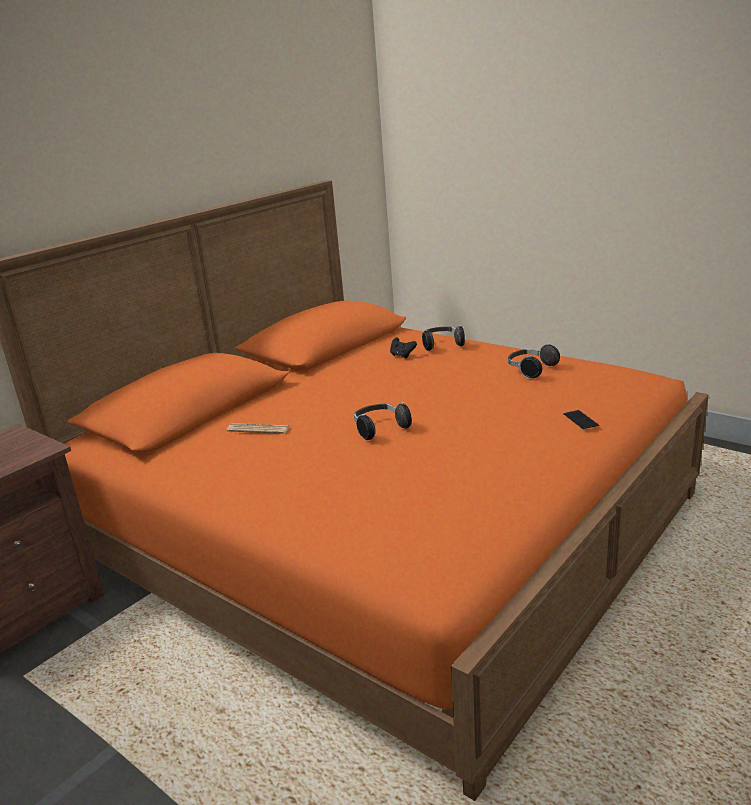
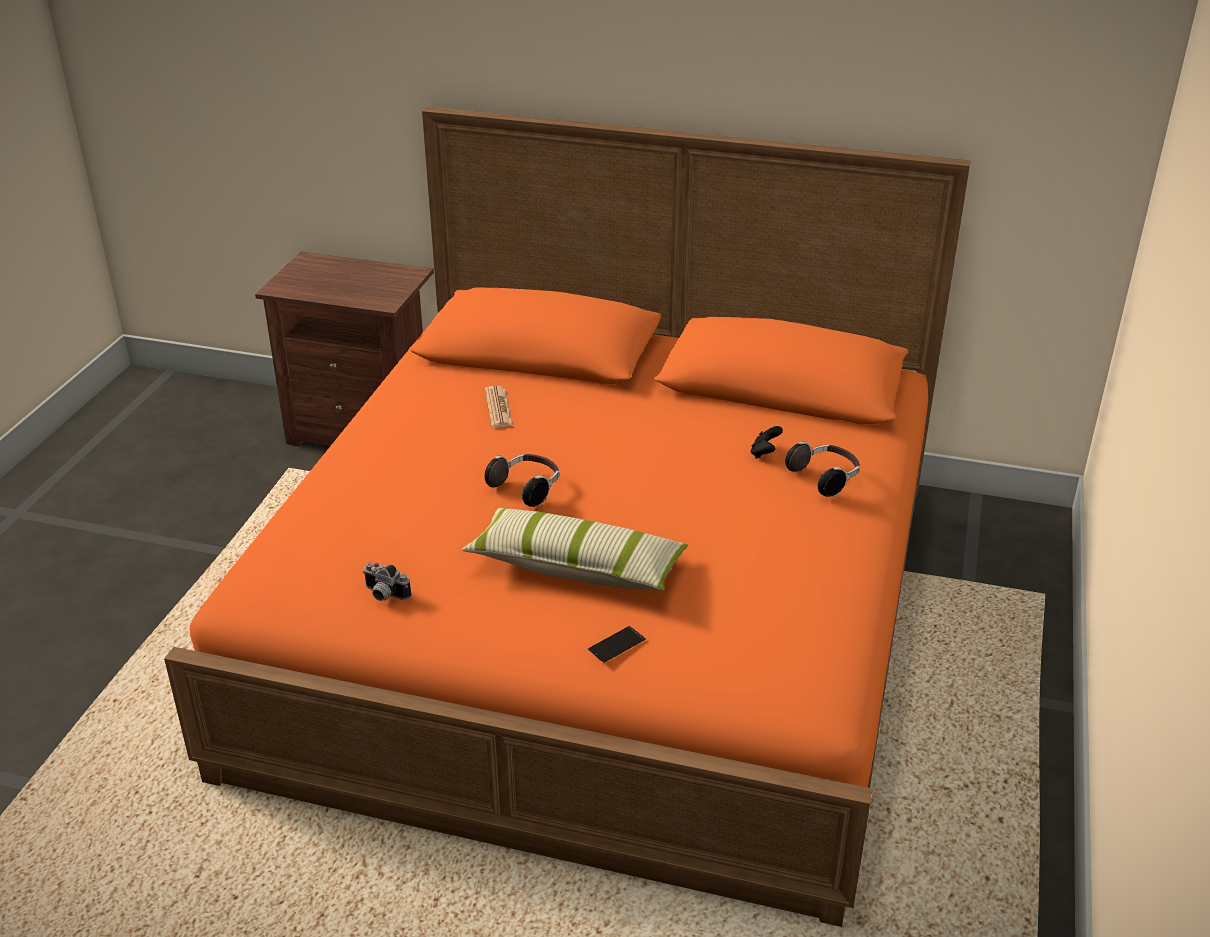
camera: 65 degrees right, 10 degrees up
headphones [508,344,560,379] -> none
none -> camera [363,563,411,601]
none -> pillow [462,508,688,591]

